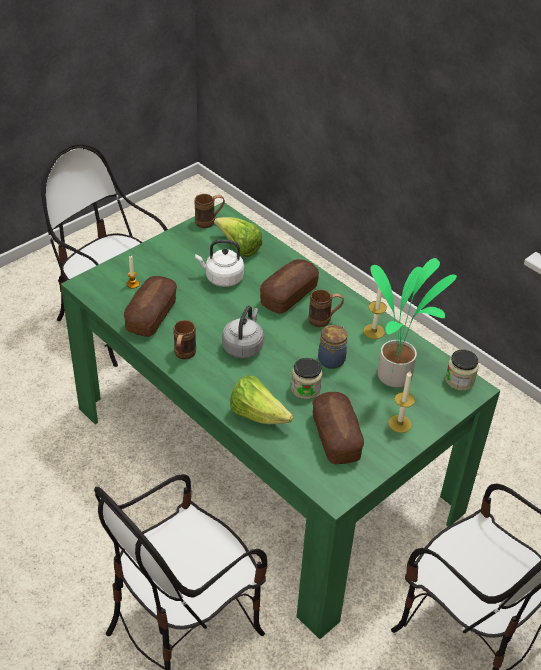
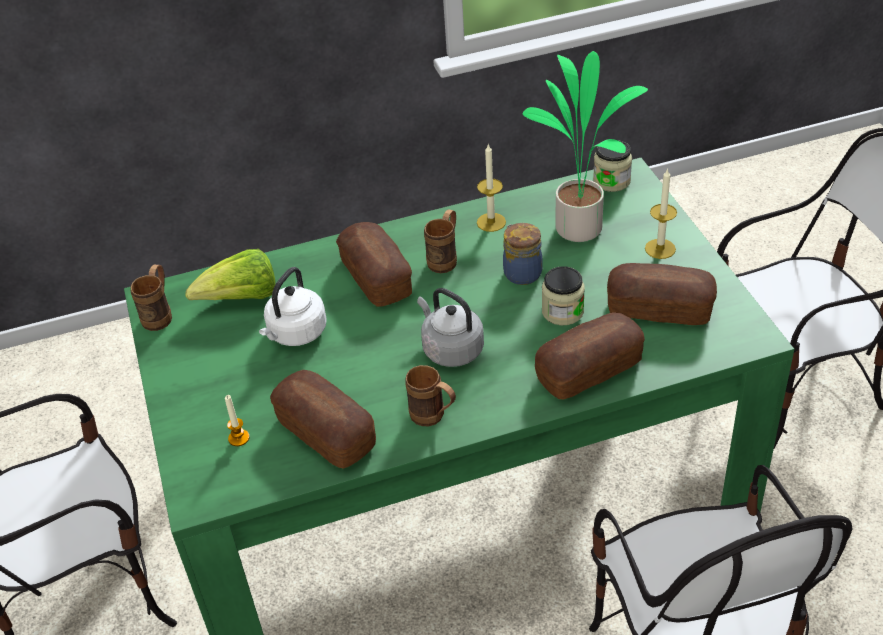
camera: 60 degrees left, 0 degrees up
lettuce [230,375,294,424] -> bread [535,312,645,399]

